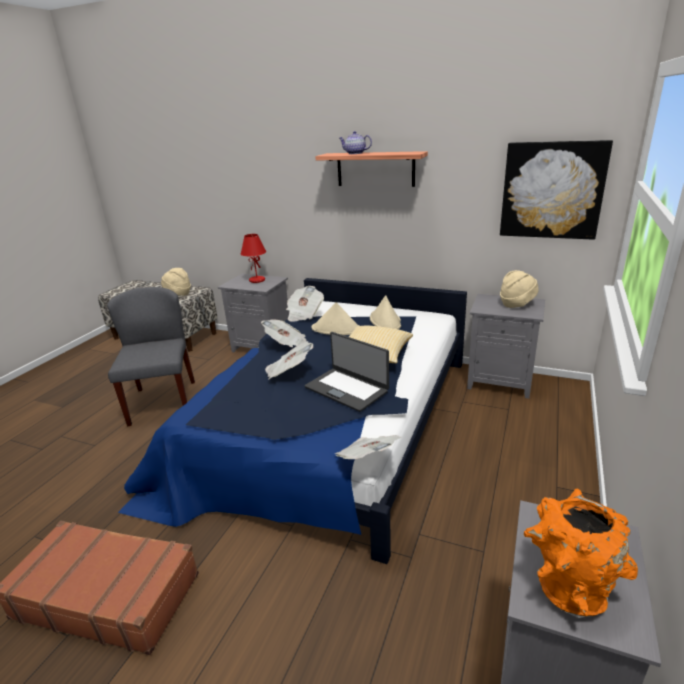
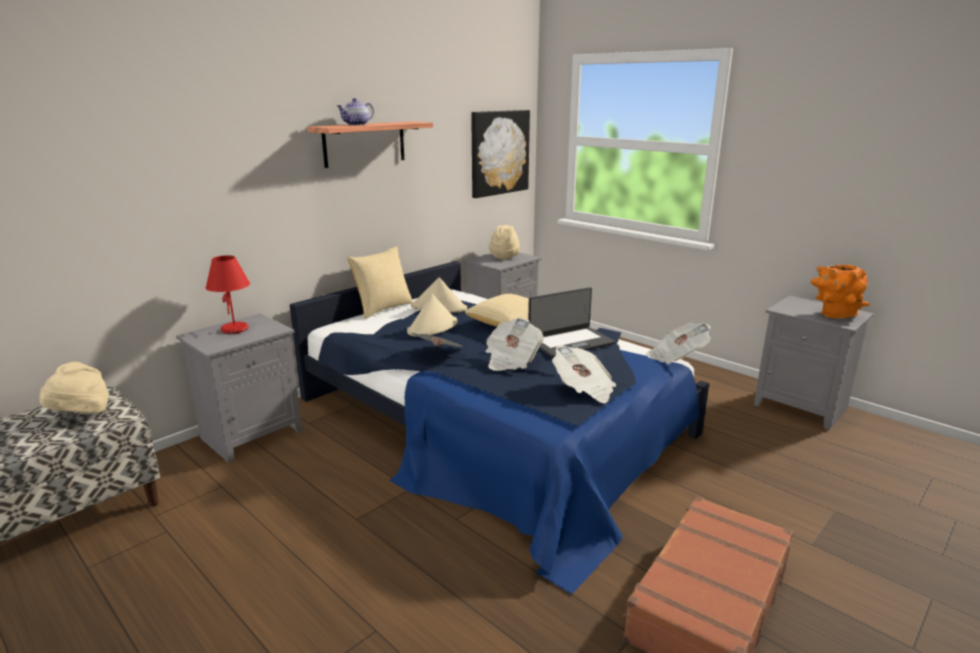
camera: 70 degrees left, 5 degrees down
grey chair [107,287,195,426] -> none
newspaper [286,286,324,322] -> newspaper moved to [552,345,616,403]
none -> pillow [347,246,413,319]

